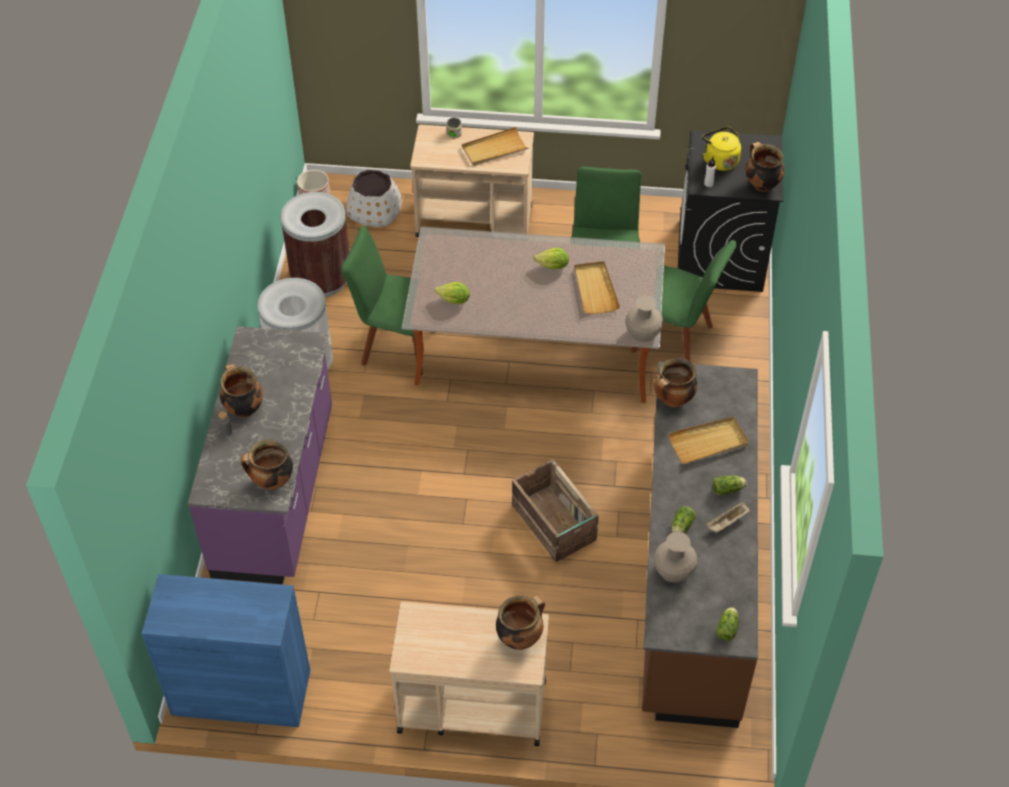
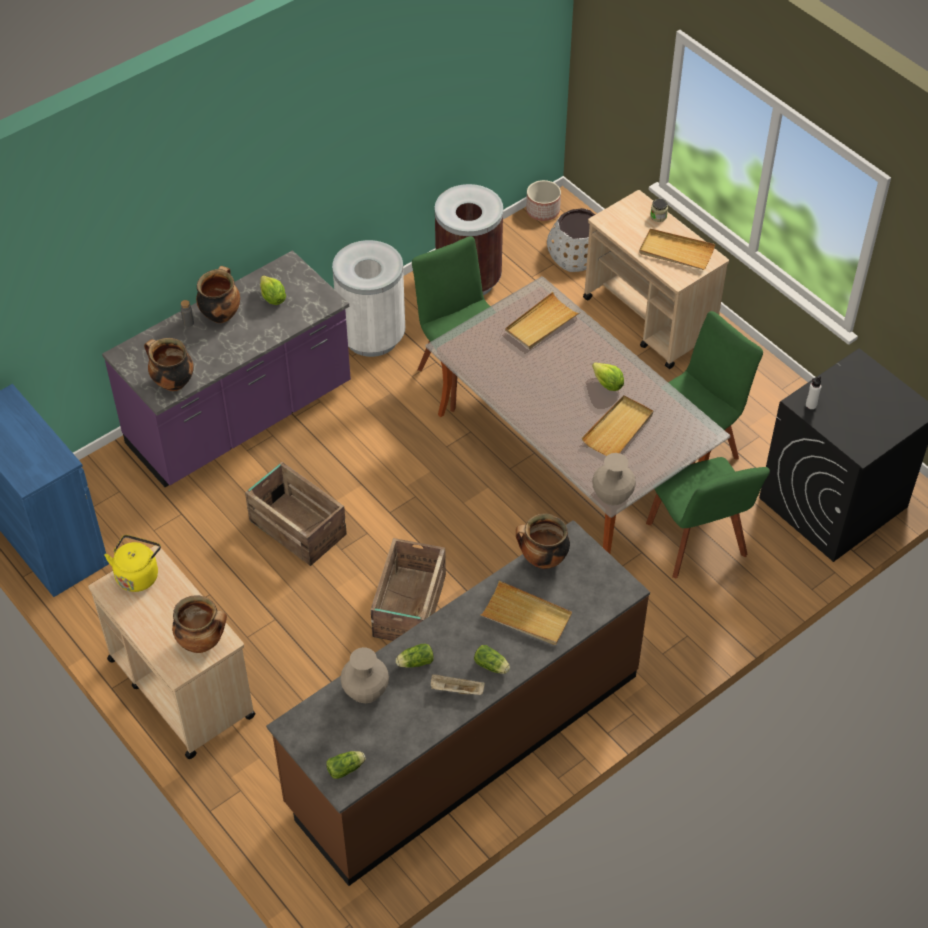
camera: 45 degrees right, 0 degrees up
lettuce [435,282,470,304] -> lettuce moved to [260,275,286,305]
yellow kettle [702,127,741,171] -> yellow kettle moved to [104,535,161,592]
cooking pot [746,142,784,192] -> none
none -> crate [245,462,347,566]
none -> beige tray [505,292,580,349]

